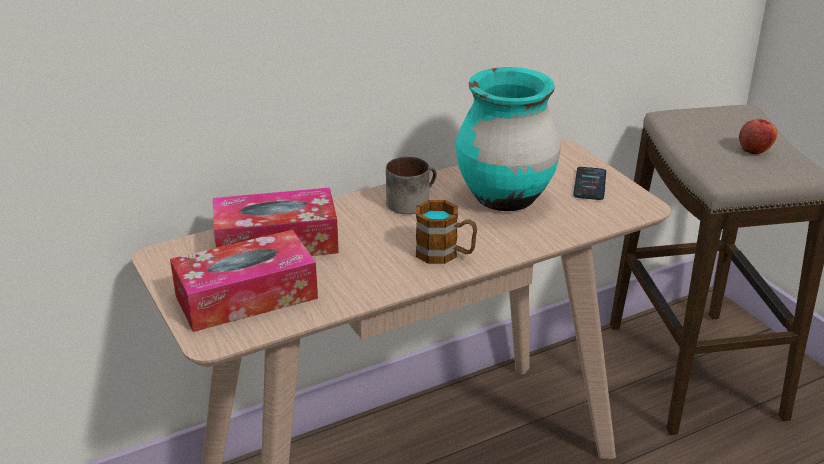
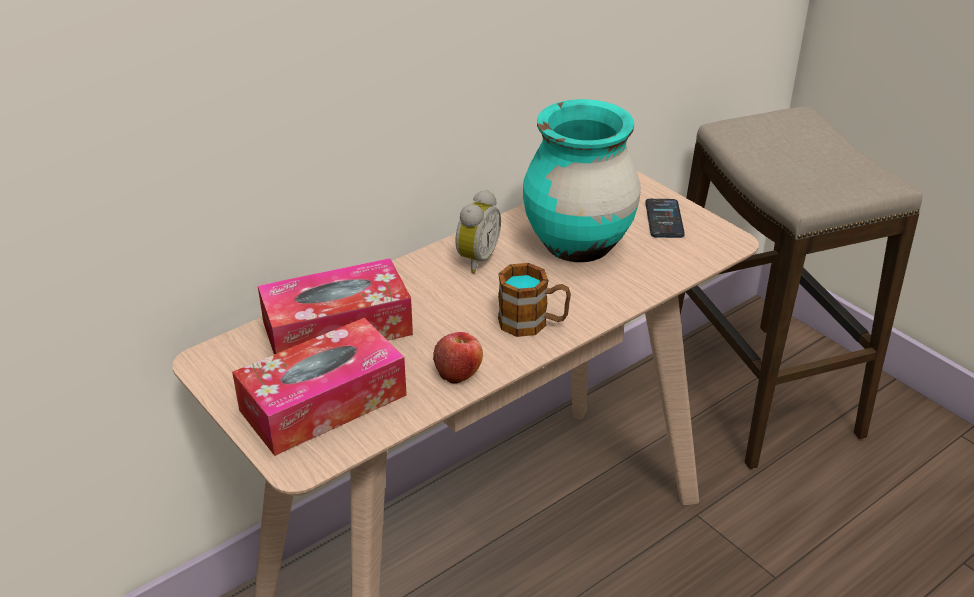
camera: 10 degrees left, 5 degrees up
mug [386,157,437,214] -> alarm clock [455,190,501,273]
apple [739,119,777,154] -> apple moved to [433,332,483,384]

